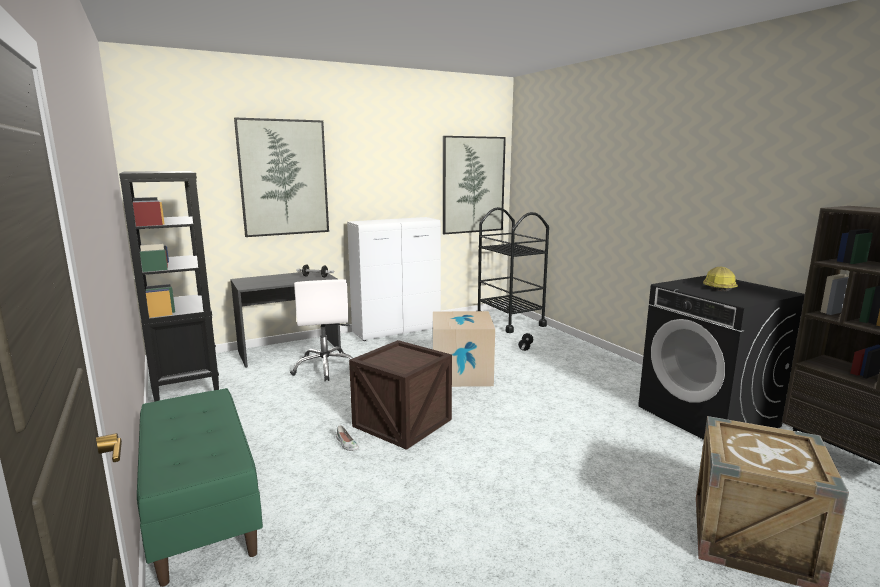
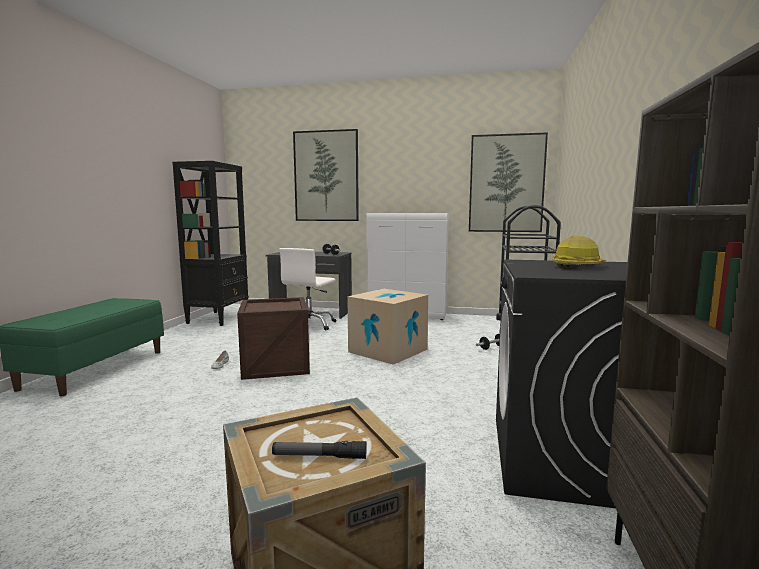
camera: 40 degrees right, 5 degrees down
none -> flashlight [272,441,367,459]

